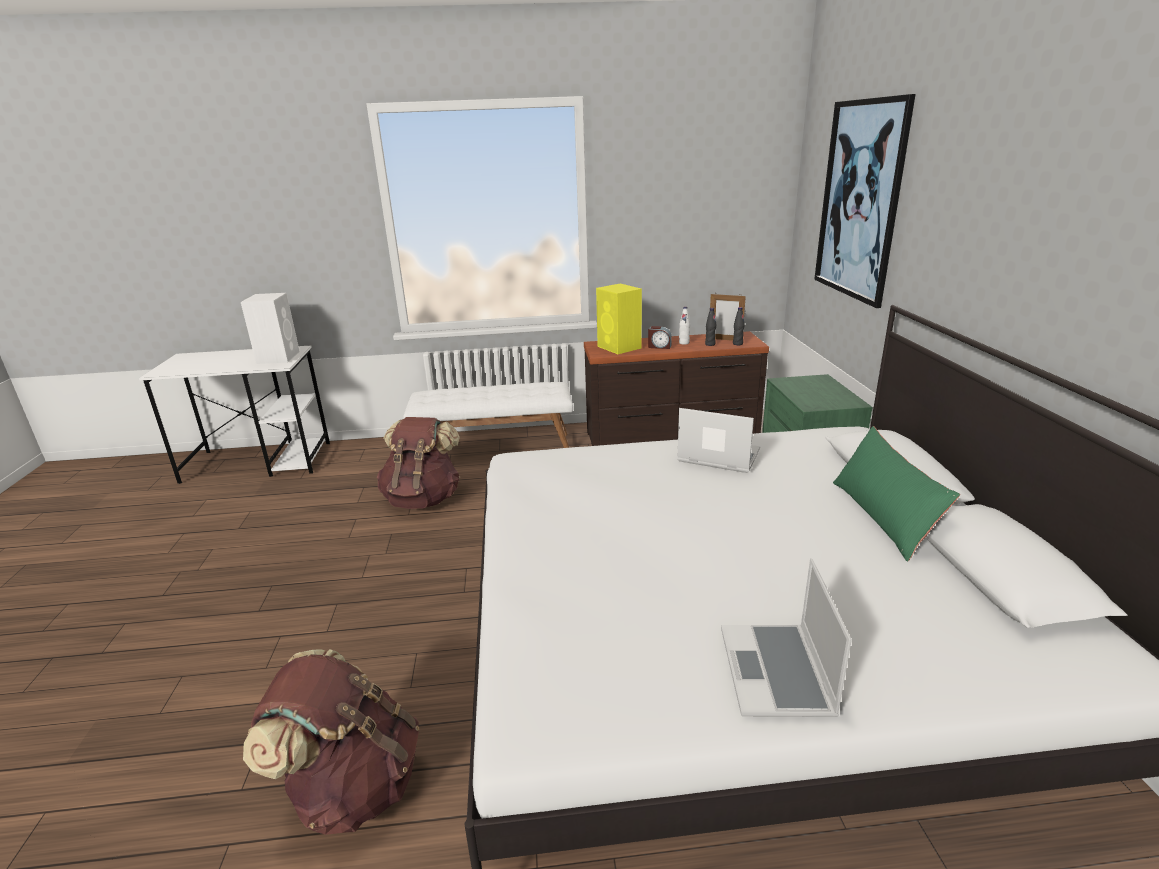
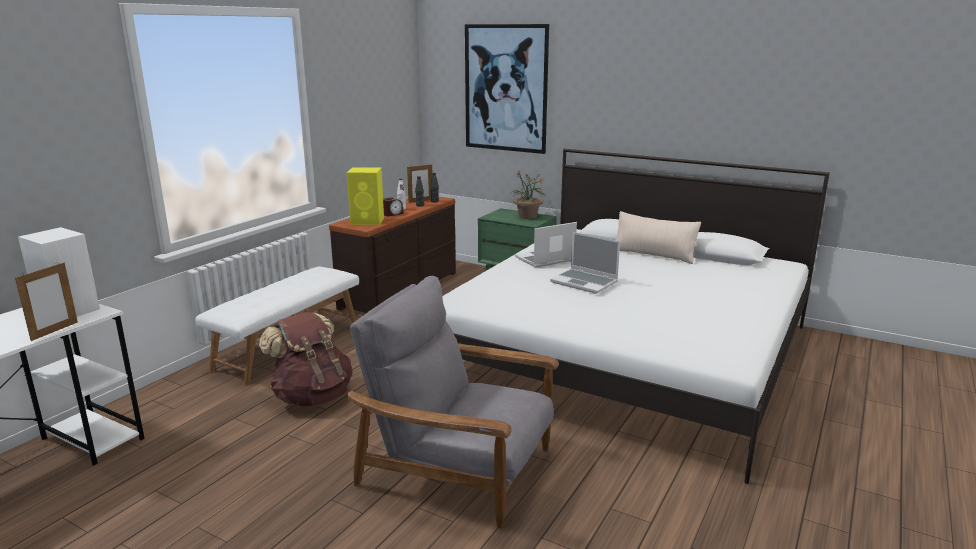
camera: 55 degrees left, 5 degrees down
brown backpack [243,649,419,835] -> none
laptop [721,558,852,717] -> laptop moved to [550,232,620,294]
green pillow [833,426,960,562] -> beige pillow [615,211,701,264]
none -> picture frame [15,262,78,341]
none -> grey armchair [347,276,559,529]
none -> potted plant [510,171,546,219]

